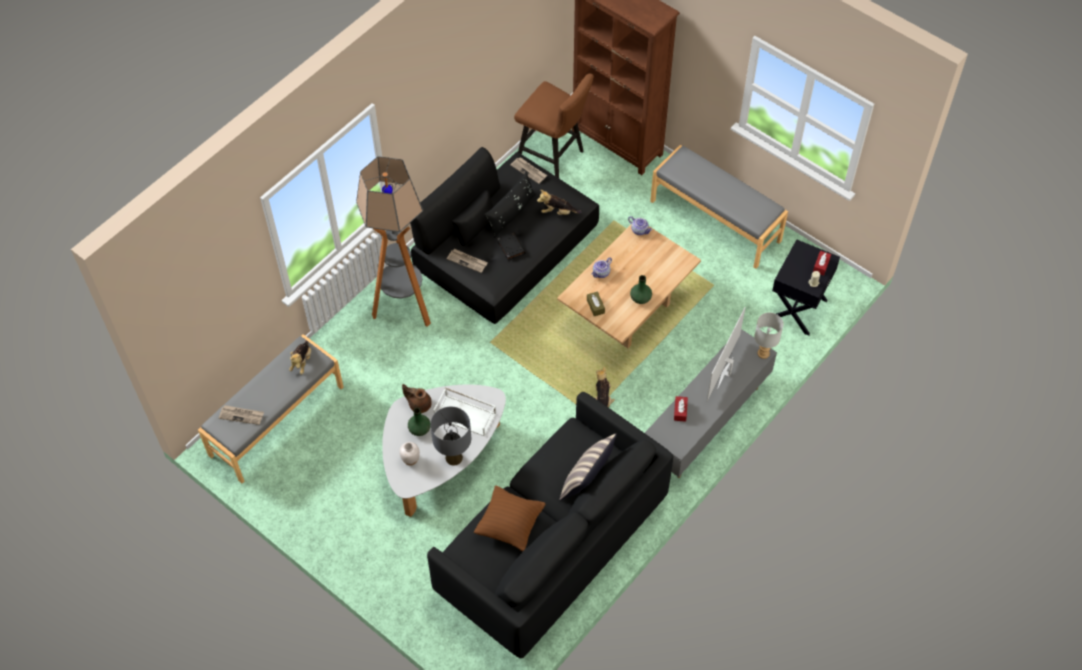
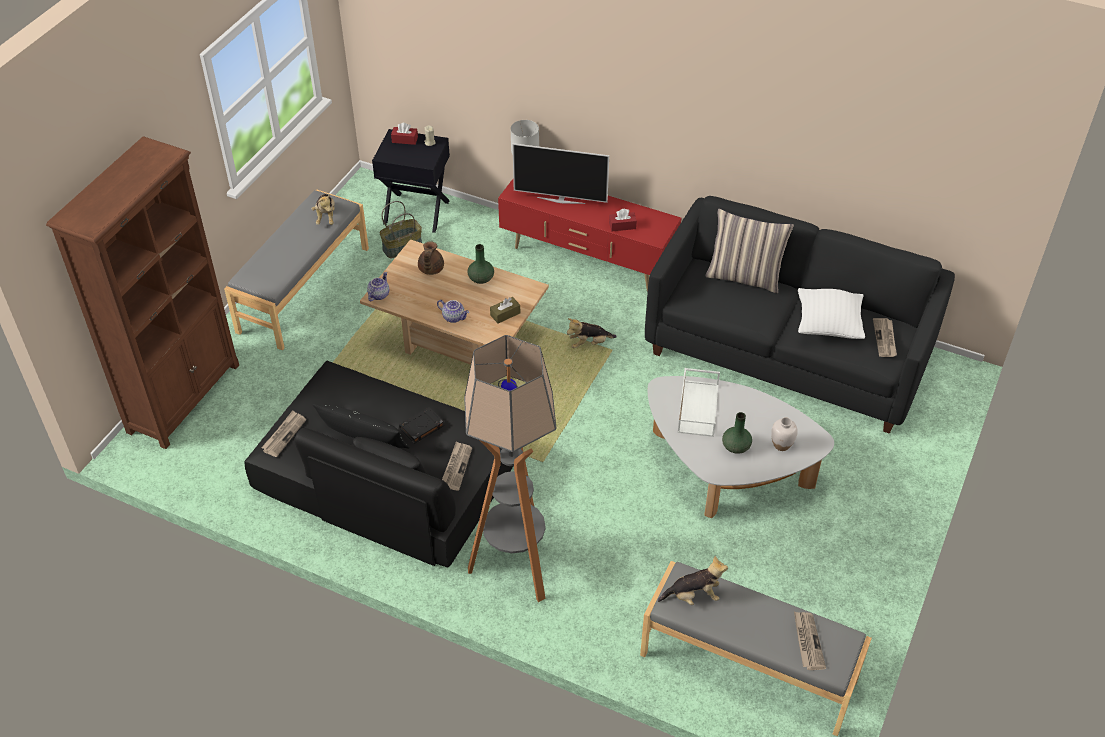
camera: 105 degrees left, 10 degrees down
brown teapot [402,384,432,413] -> brown teapot moved to [418,241,444,275]
grey table lamp [430,407,471,466] -> none
brown pillow [474,485,545,552] -> white pillow [798,288,865,339]
brown stool [514,74,594,178] -> none
plush toy [537,190,581,215] -> plush toy moved to [311,194,335,225]
grey tv stand [645,329,777,478] -> red tv stand [498,179,681,291]
none -> basket [380,201,422,258]
none -> newspaper [873,318,897,357]

